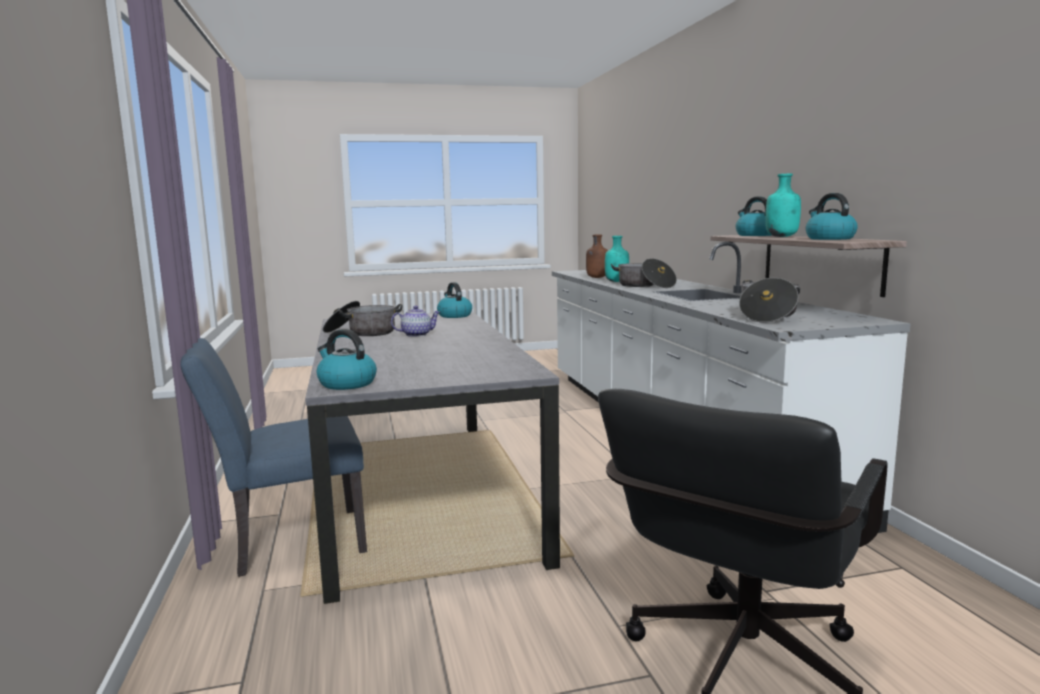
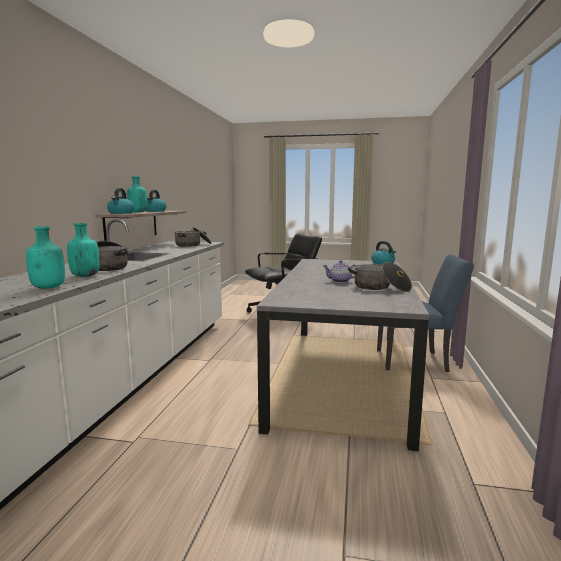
camera: 155 degrees left, 0 degrees up
kettle [437,282,472,318] -> none
brown bottle [586,235,608,278] -> turquoise bottle [26,226,65,289]

